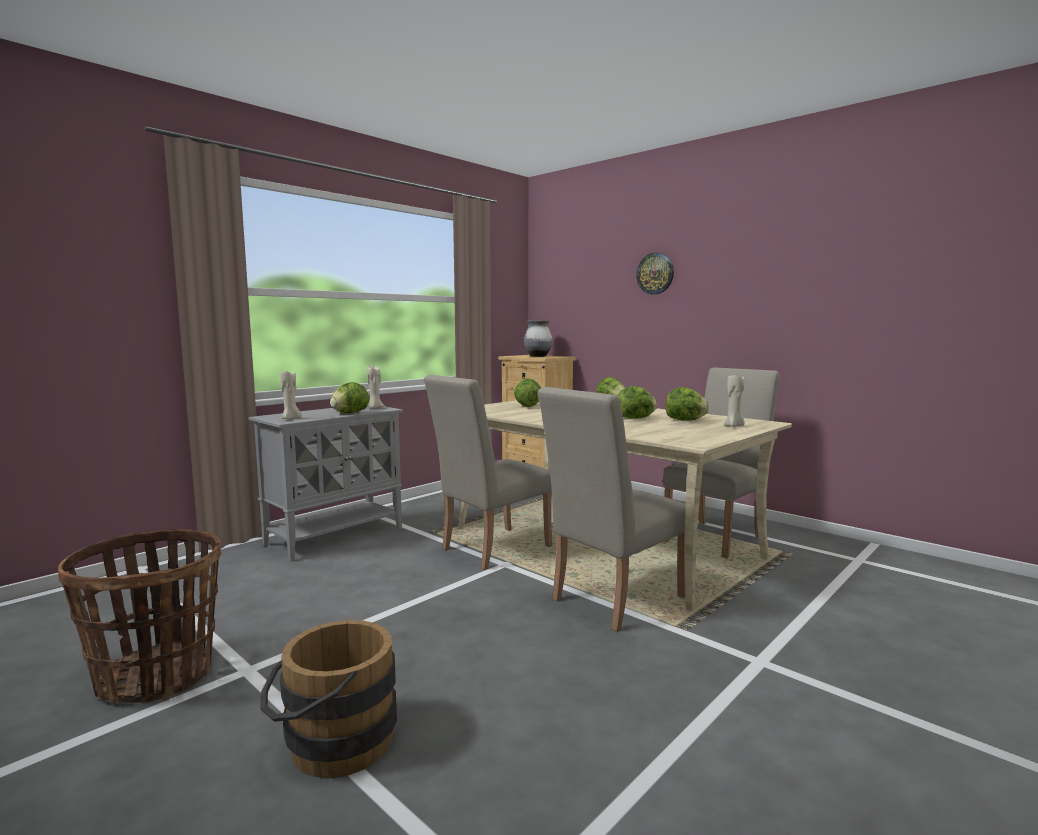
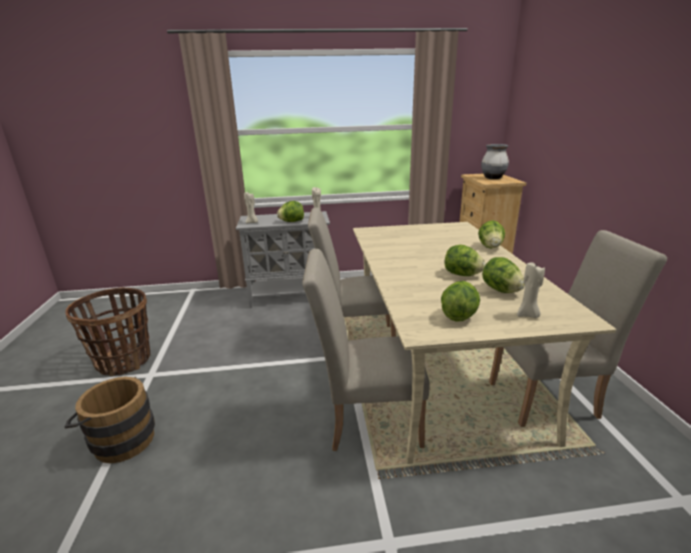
camera: 40 degrees right, 15 degrees up
lettuce [514,378,541,407] -> lettuce moved to [441,281,480,322]
wall clock [636,252,674,294] -> none

